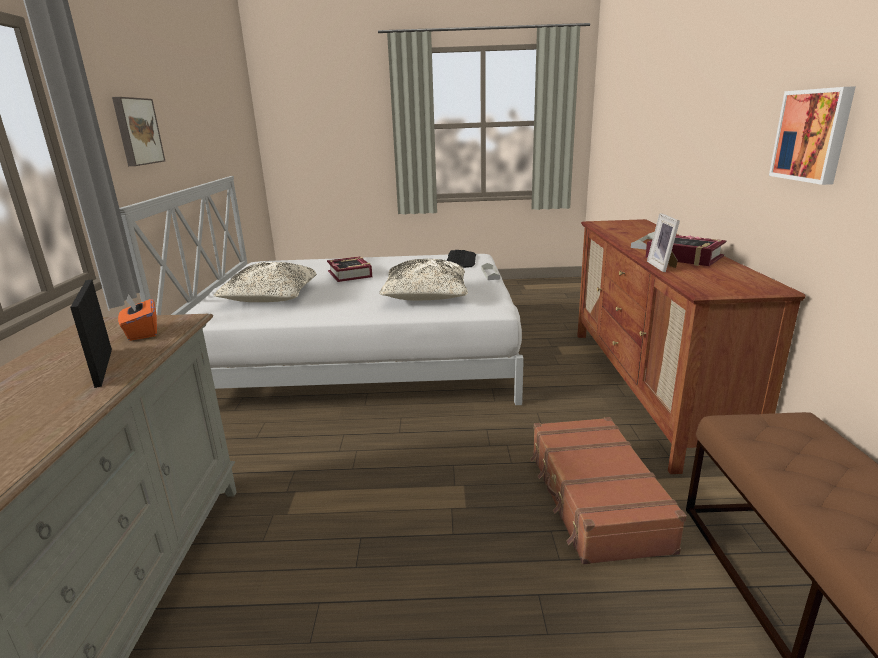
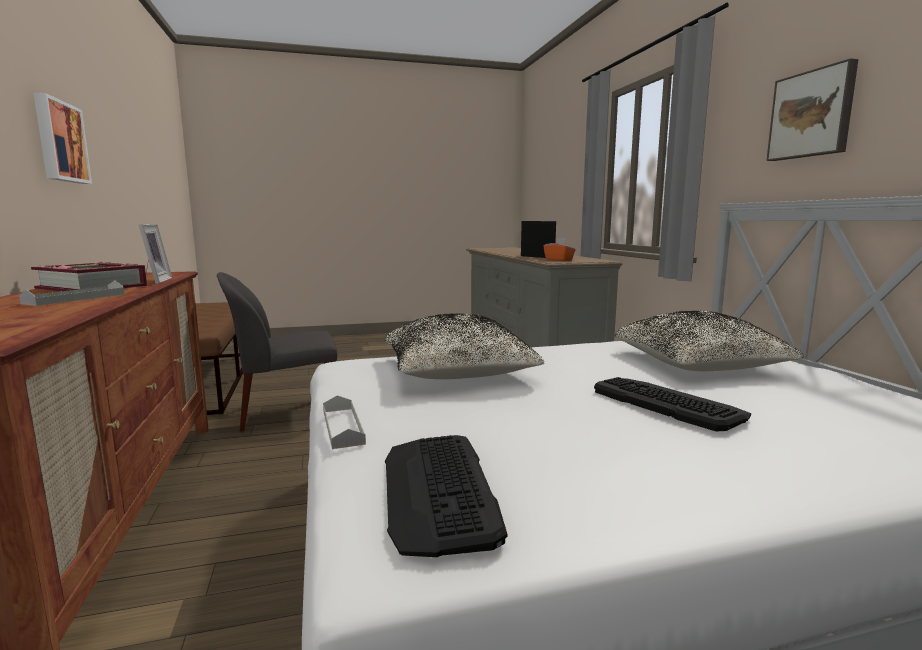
camera: 165 degrees right, 10 degrees down
book [327,256,372,282] -> keyboard [594,377,751,431]
brown suitcase [530,417,687,565] -> grey chair [217,272,337,432]

